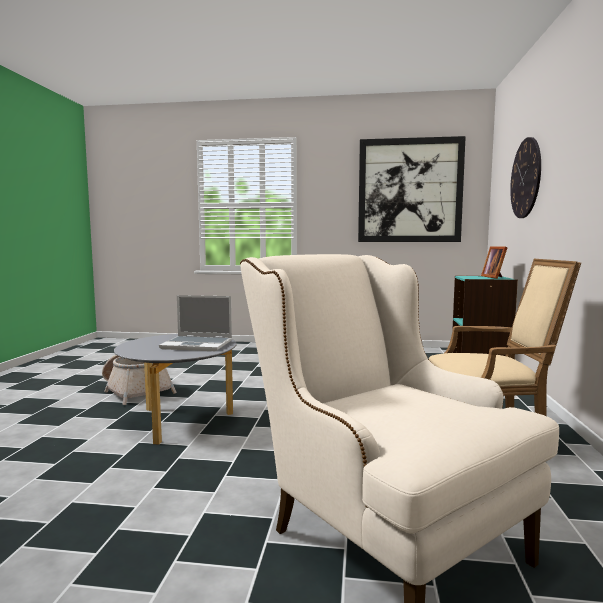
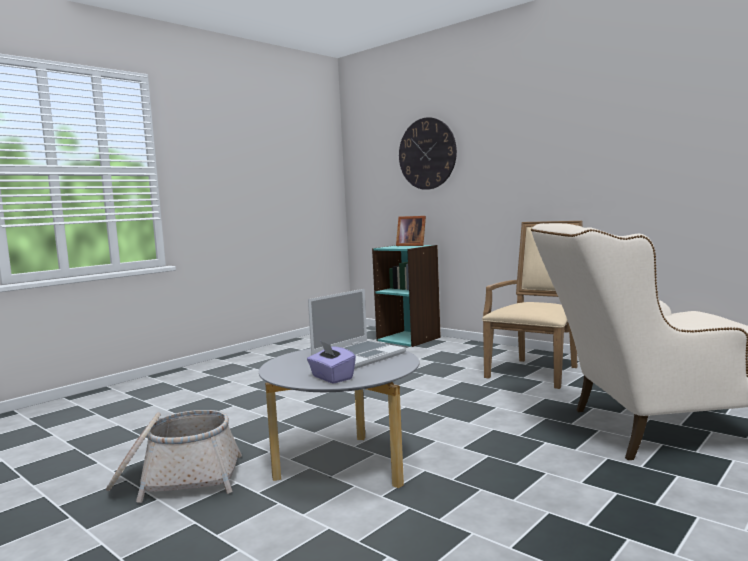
camera: 55 degrees left, 0 degrees up
picture [358,136,466,242] -> none
none -> purple tissue box [307,341,356,384]

